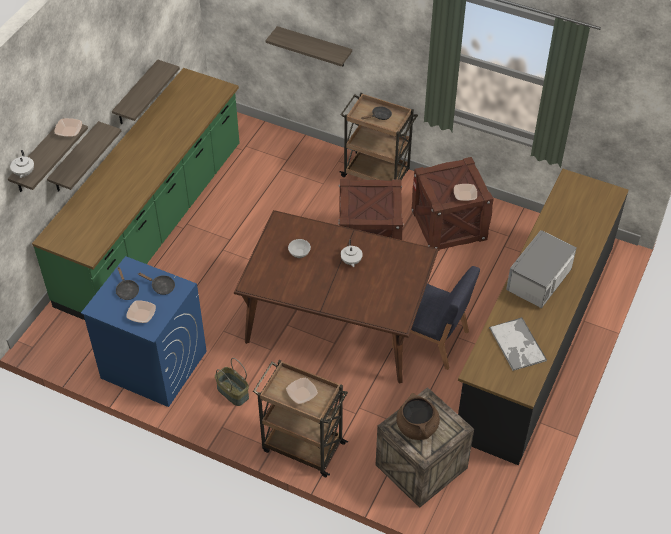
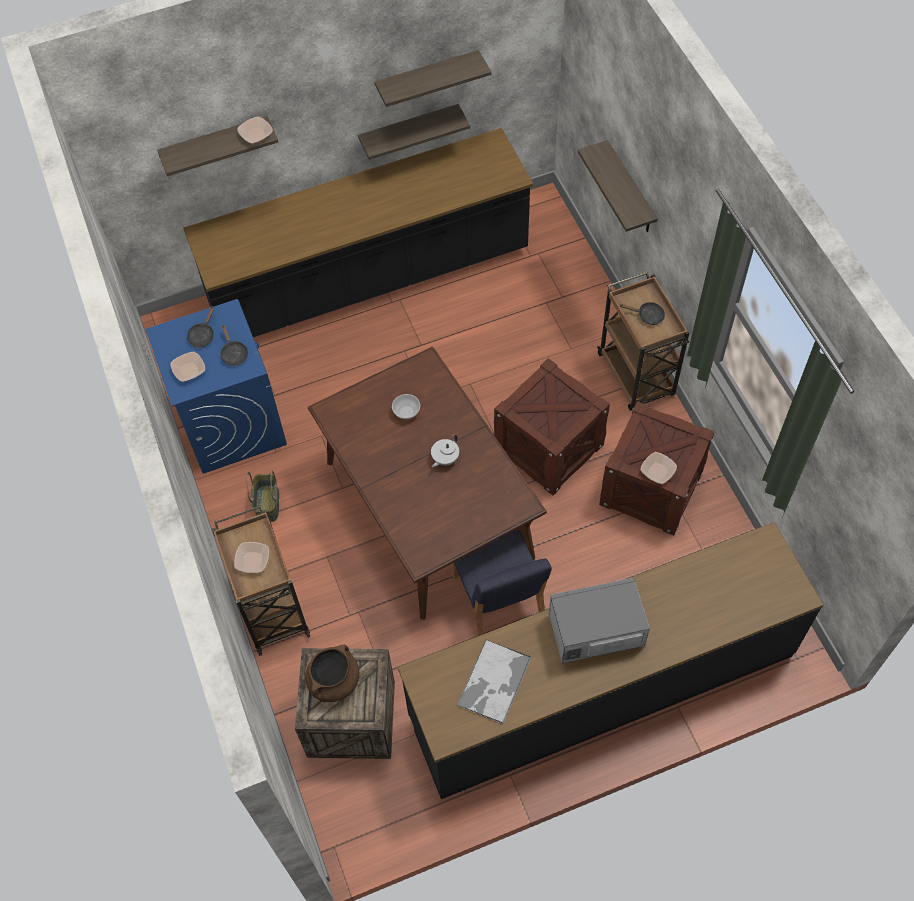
camera: 45 degrees right, 10 degrees up
white teapot [10,150,34,178] -> none
green counter [32,68,240,320] -> black counter [183,128,533,337]
shelf [47,121,121,192] -> shelf moved to [374,50,491,107]

